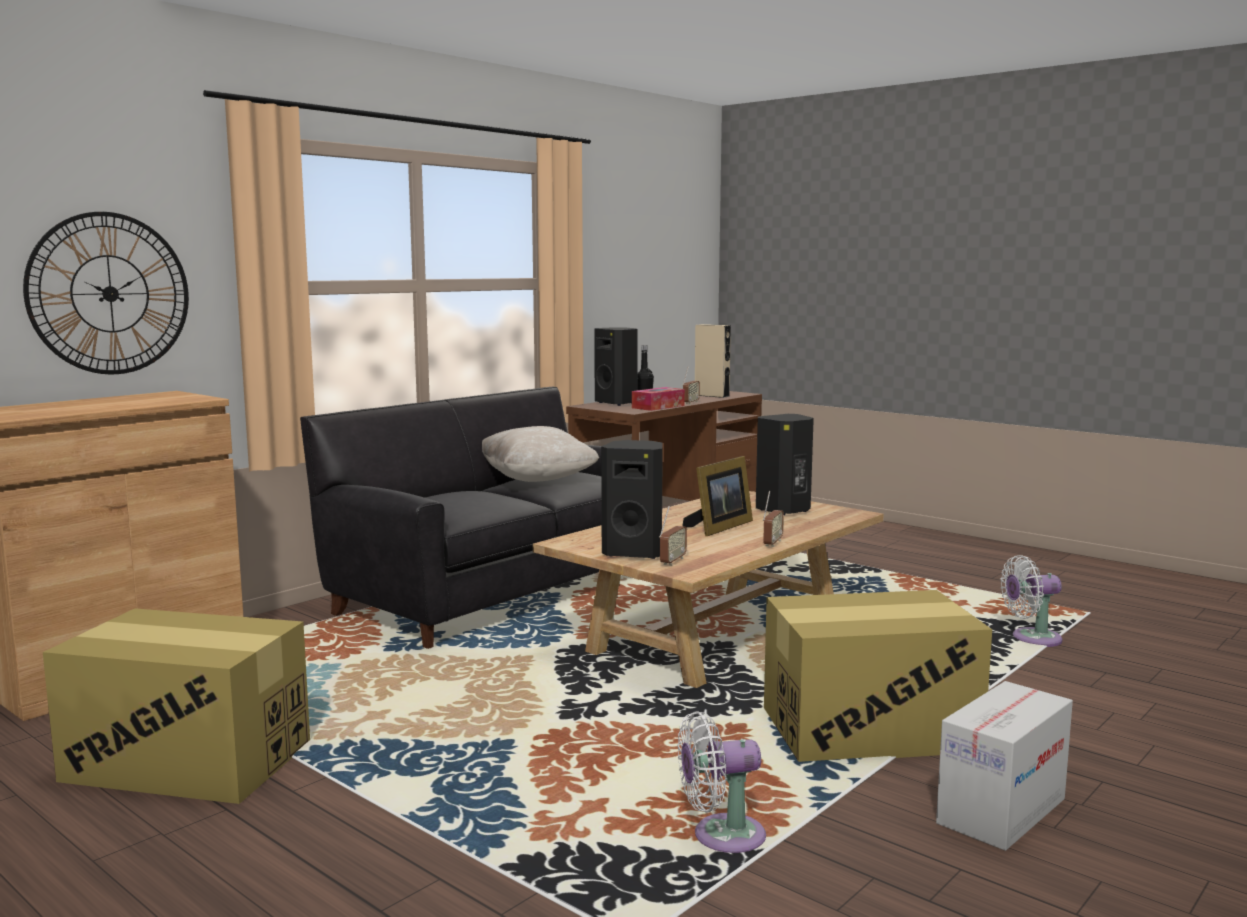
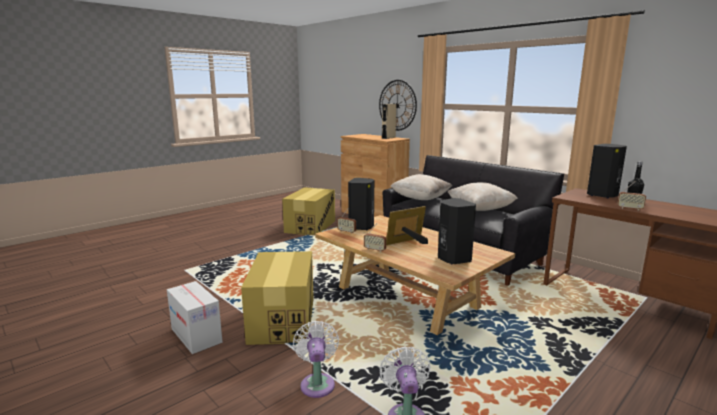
camera: 95 degrees right, 5 degrees up
tissue box [632,387,685,411] -> none
white fan [678,711,766,853] -> white fan moved to [293,321,339,398]
picture frame [683,456,753,536] -> picture frame turned 105 degrees clockwise [386,206,428,245]
beige speaker [695,324,731,398] -> beige speaker moved to [381,104,396,139]
none -> beige pillow [390,174,452,200]

